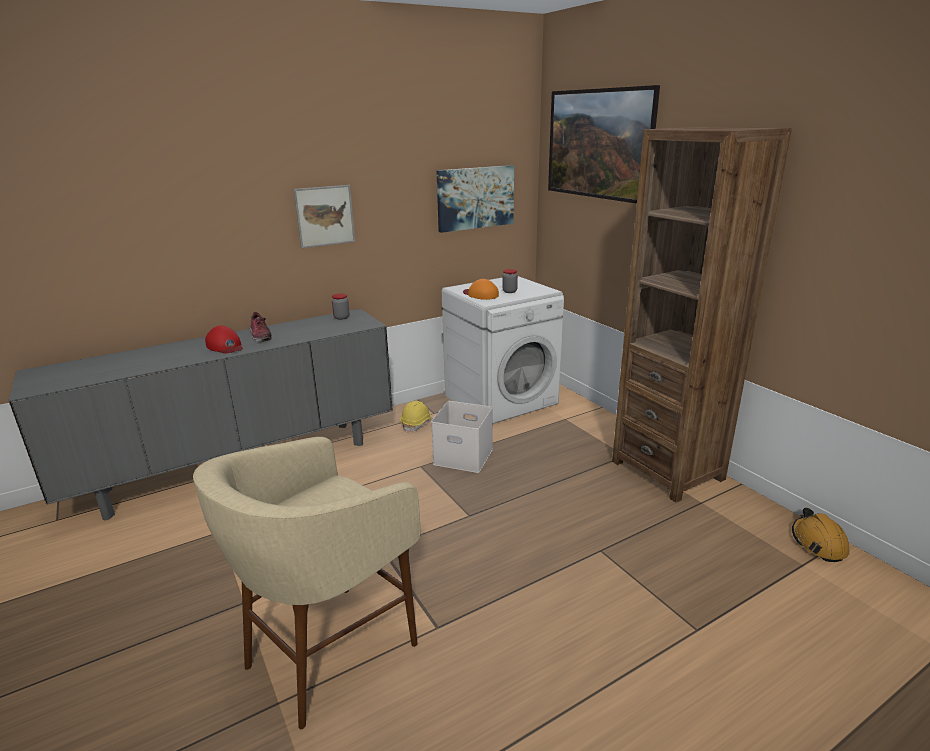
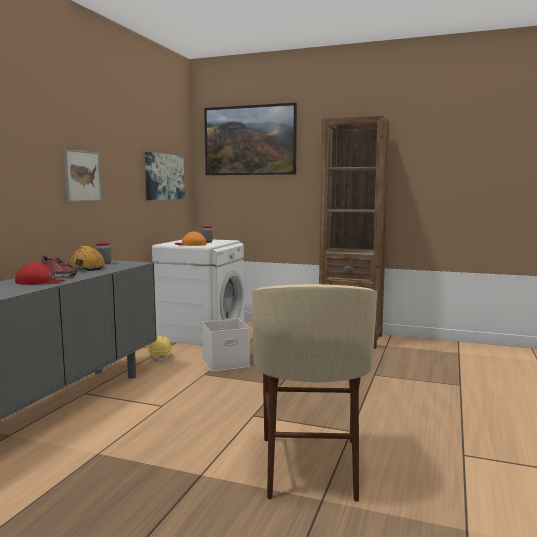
camera: 40 degrees left, 15 degrees down
orange hard hat [792,508,849,562] -> orange hard hat moved to [68,246,106,271]

